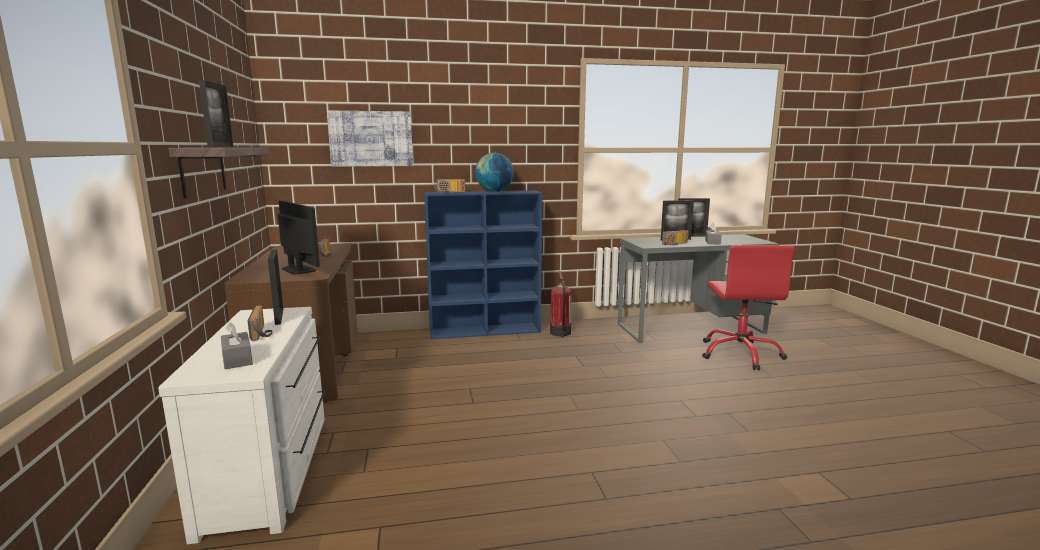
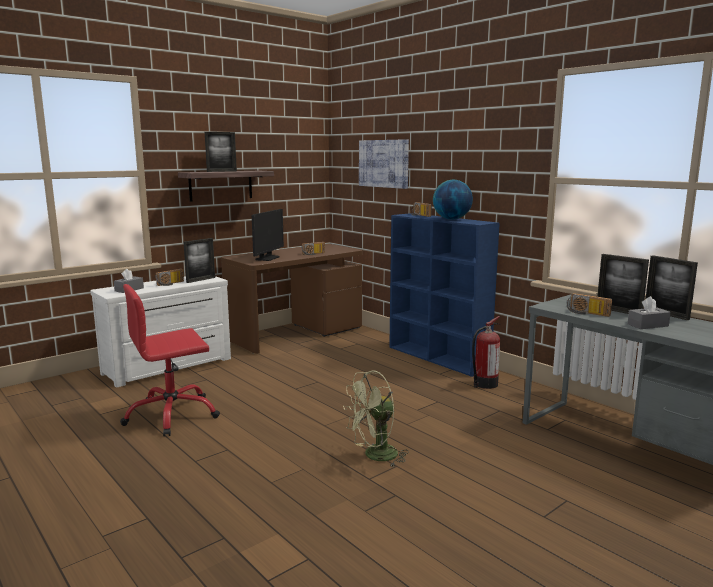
camera: 60 degrees right, 0 degrees up
red office chair [702,245,795,370] -> red office chair moved to [120,284,220,436]
none -> green fan [343,371,409,467]

